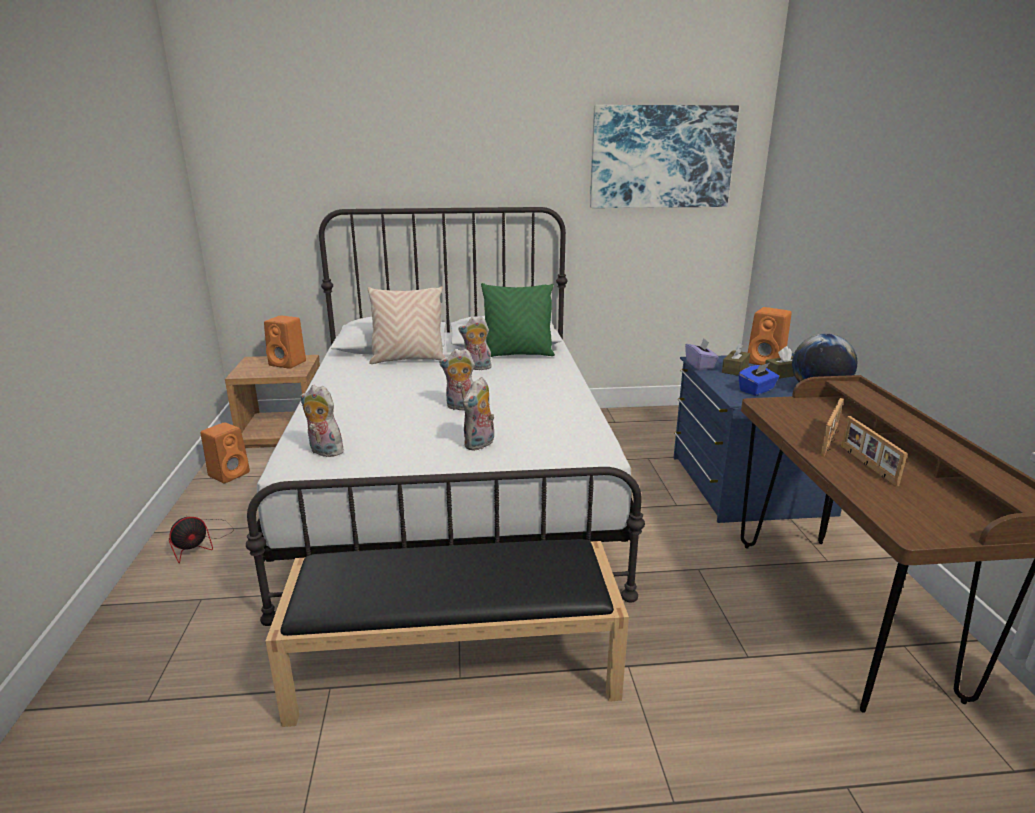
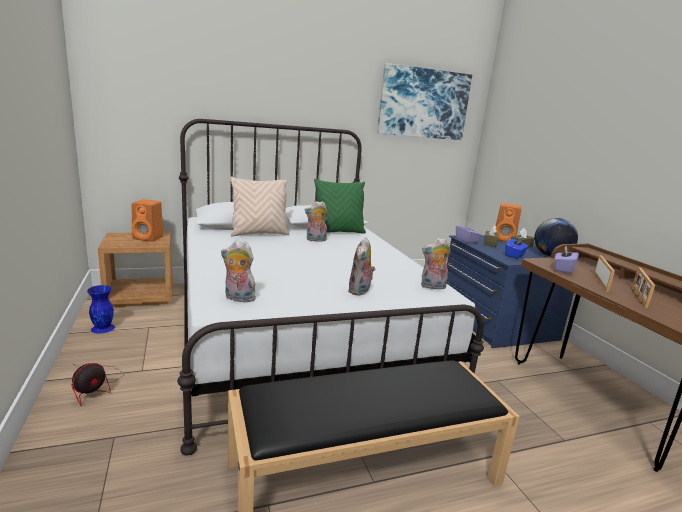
camera: 15 degrees left, 5 degrees down
orange speaker [201,422,250,483] -> blue vase [87,285,115,334]
plush toy [439,349,475,411] -> plush toy moved to [421,238,450,289]
picture frame [841,416,908,486] -> picture frame turned 45 degrees clockwise [632,267,655,309]
none -> purple tissue box [554,245,579,274]

